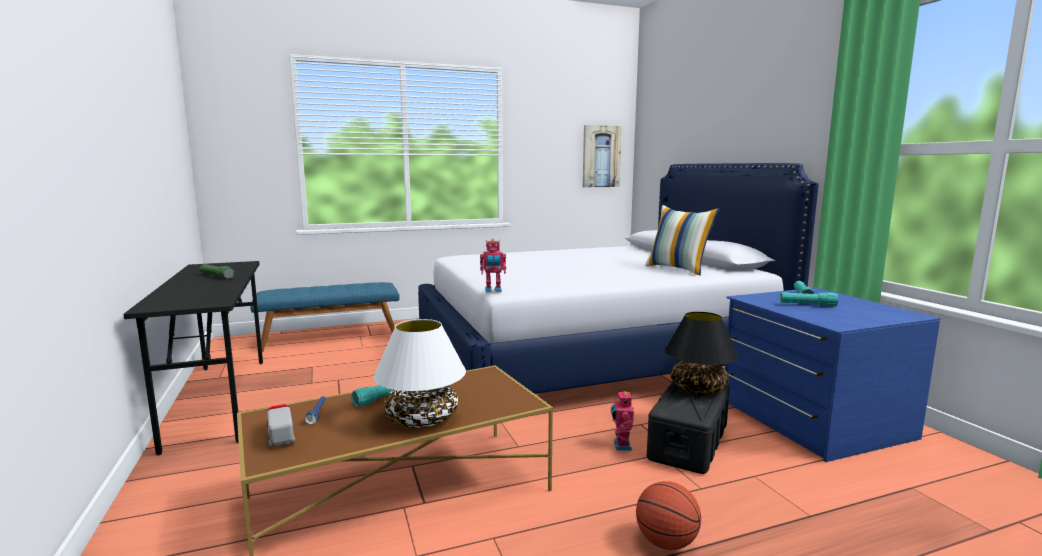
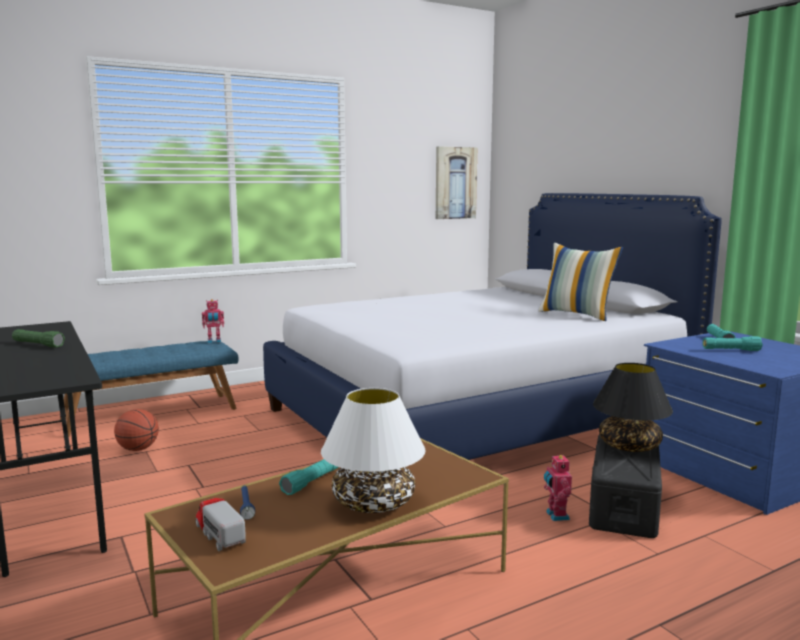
camera: 10 degrees left, 0 degrees up
toy robot [480,239,506,293] -> toy robot moved to [202,299,224,343]
basketball [636,481,701,550] -> basketball moved to [114,409,159,451]

